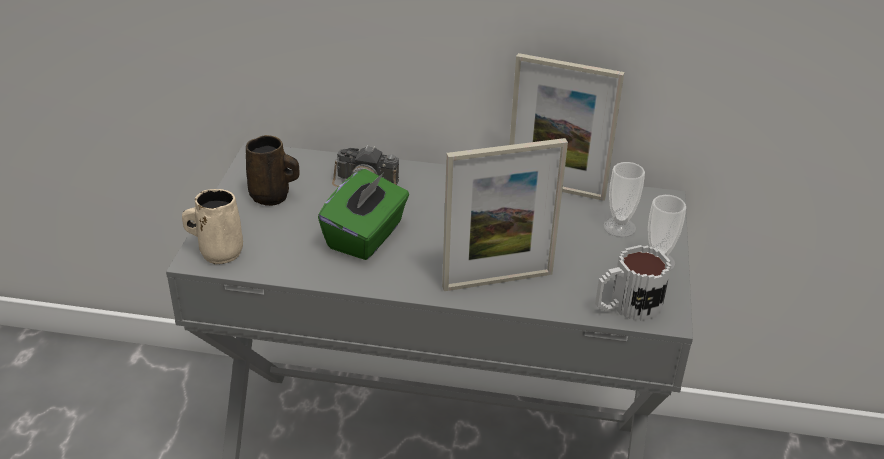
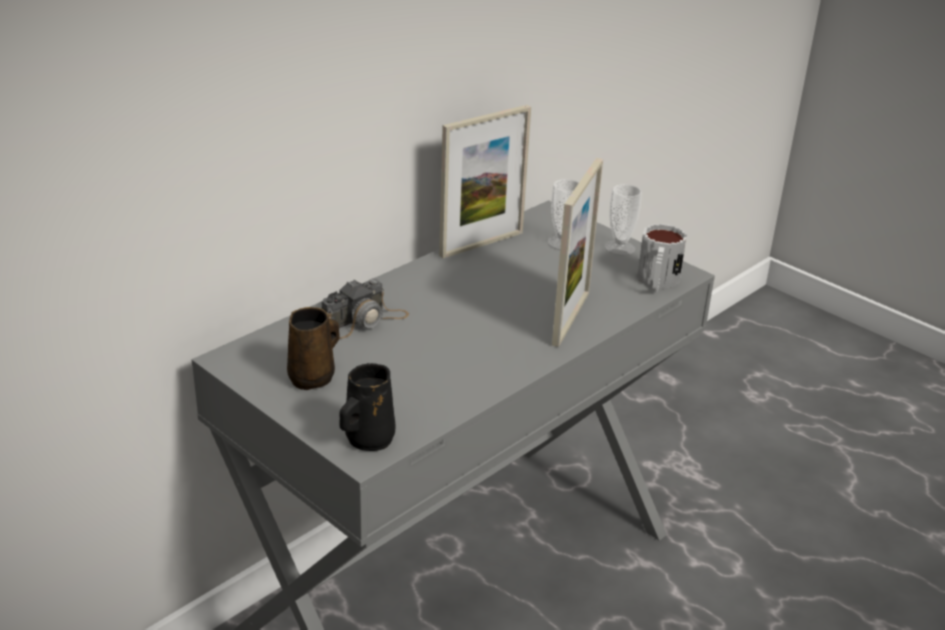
camera: 55 degrees left, 5 degrees down
beige mug [182,189,243,264] -> black mug [339,363,396,451]
green tissue box [318,169,409,260] -> none

